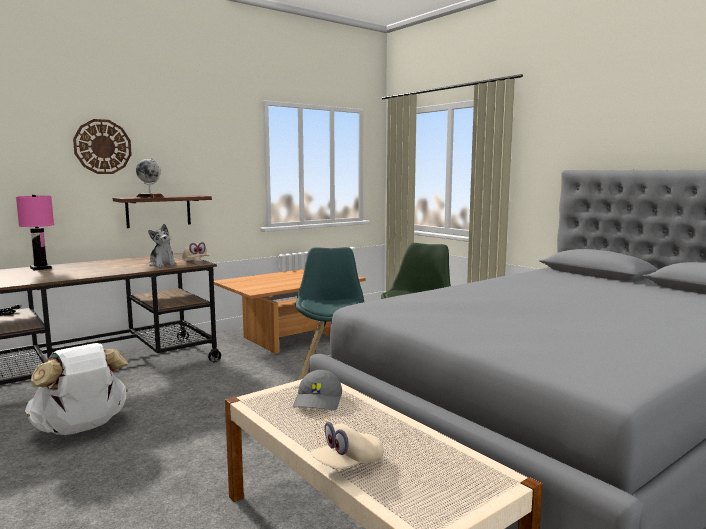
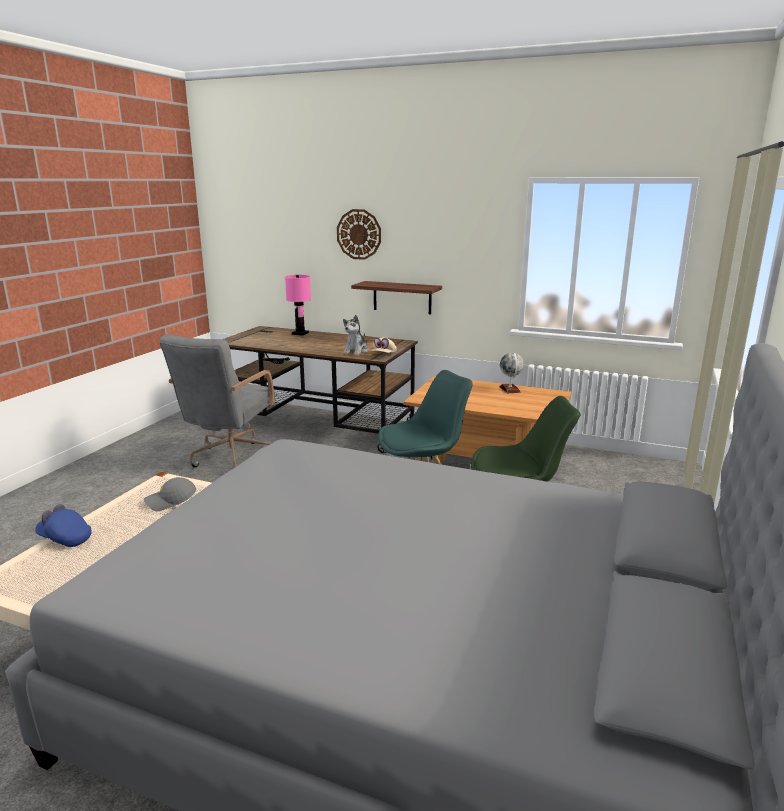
camera: 60 degrees right, 10 degrees up
white backpack [25,343,128,435] -> grey office chair [160,335,275,470]
globe [136,158,164,198] -> globe moved to [499,353,524,394]
beige cap [310,422,384,469] -> blue cap [35,504,92,547]

